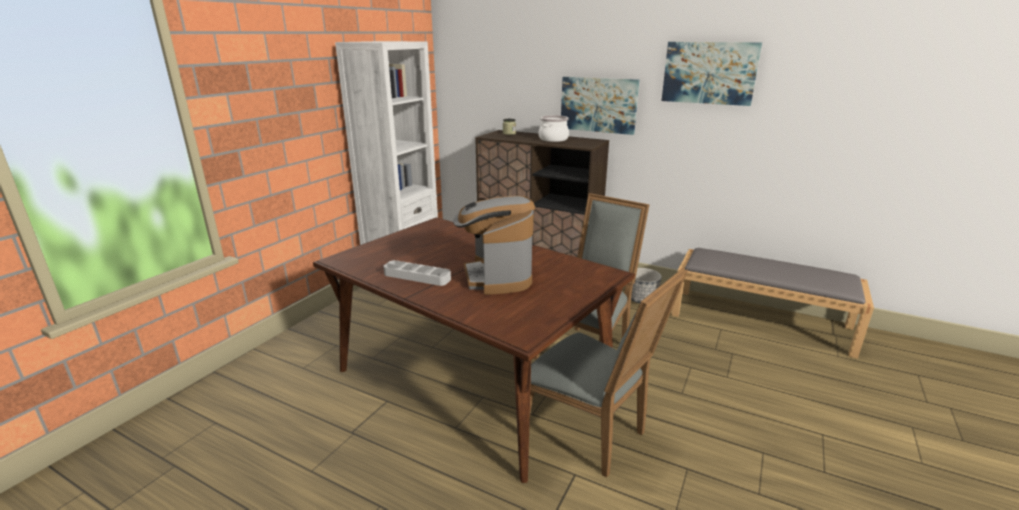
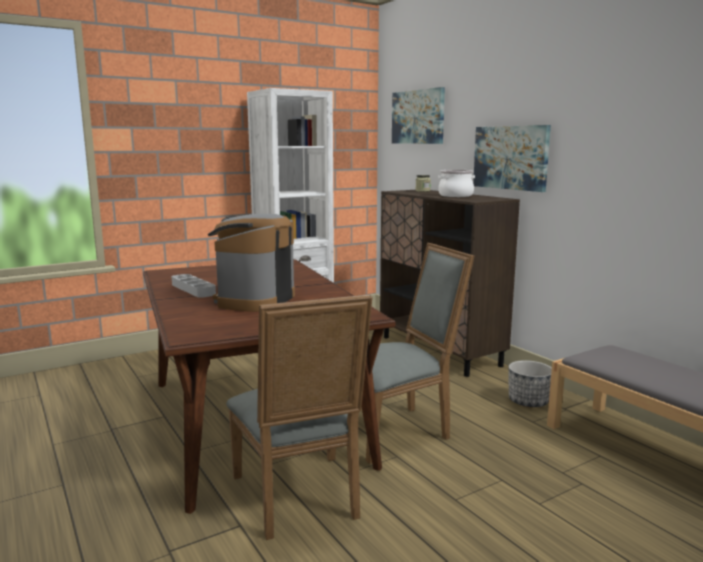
camera: 30 degrees right, 10 degrees down
picture [662,42,762,106] -> picture moved to [392,87,445,144]

